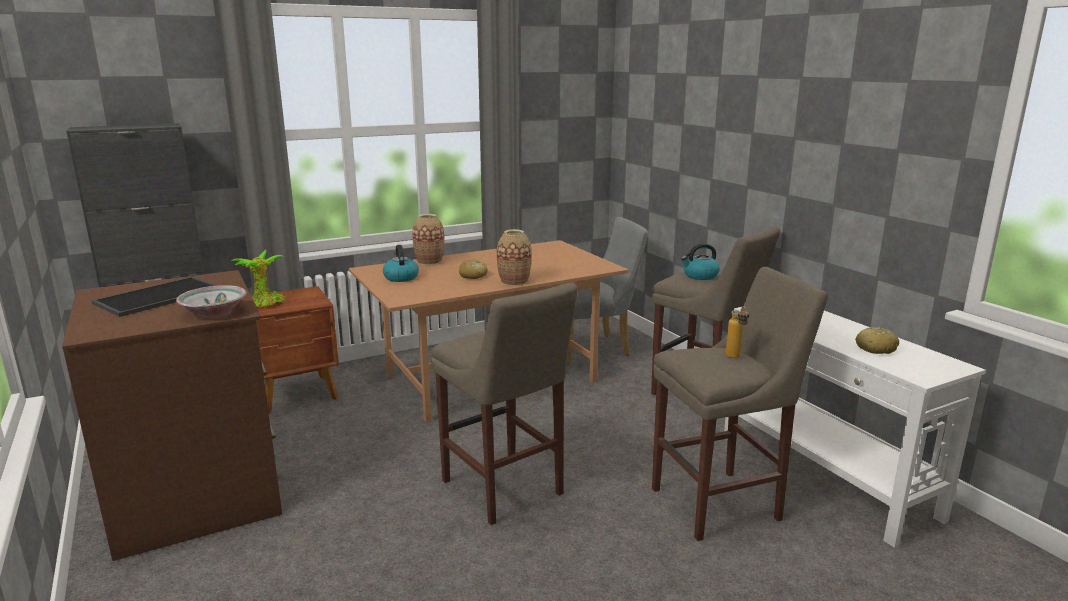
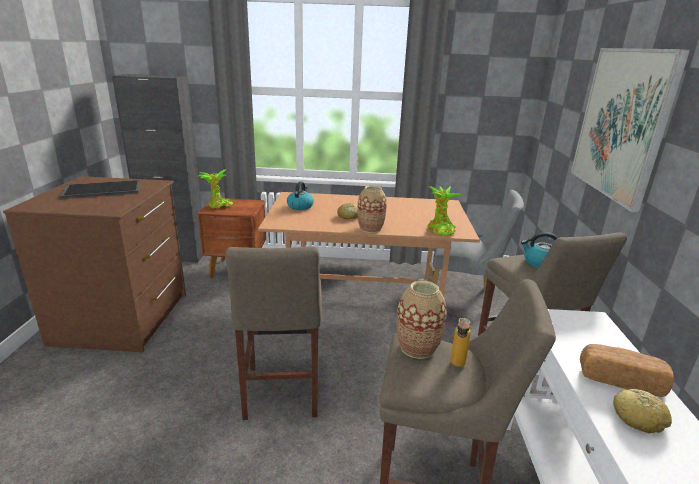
camera: 30 degrees right, 5 degrees up
bowl [176,285,247,317] -> none
vase [412,214,445,265] -> vase moved to [397,280,447,359]
none -> potted plant [427,186,462,236]
none -> picture [571,48,690,212]
none -> bread [580,344,674,397]

